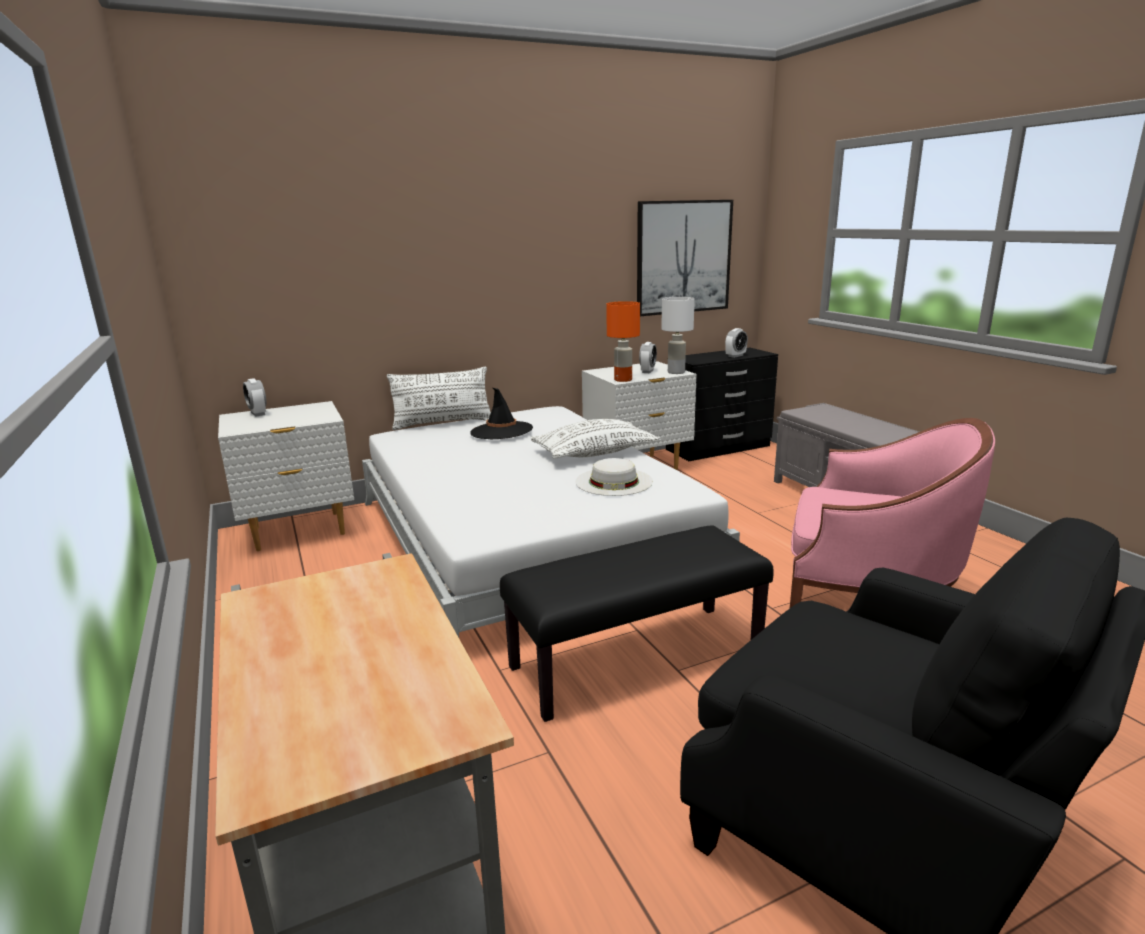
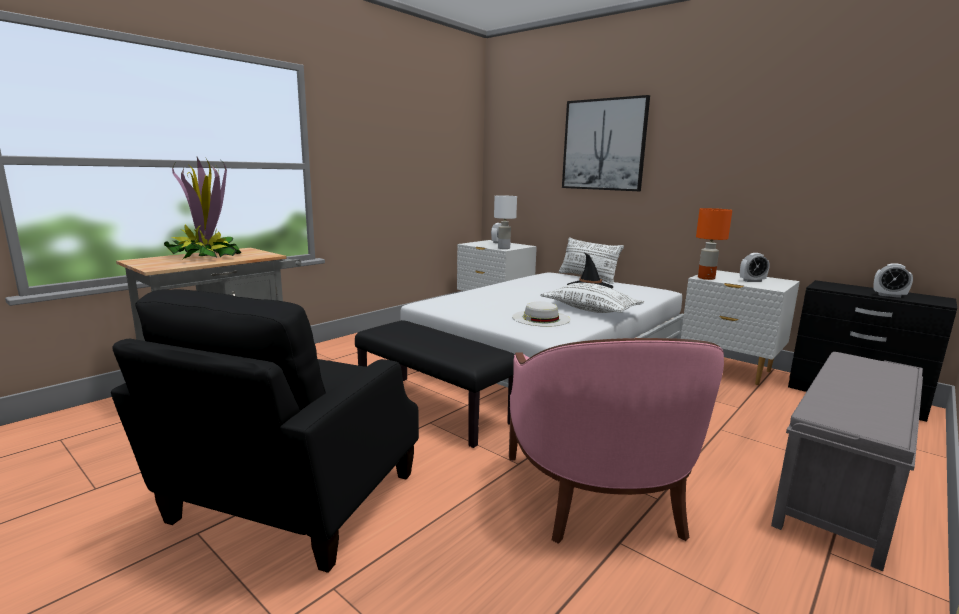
camera: 65 degrees right, 5 degrees down
picture [637,200,733,316] -> picture moved to [562,95,650,191]
white table lamp [661,297,695,374] -> white table lamp moved to [494,195,517,249]
none -> potted plant [164,157,241,259]

